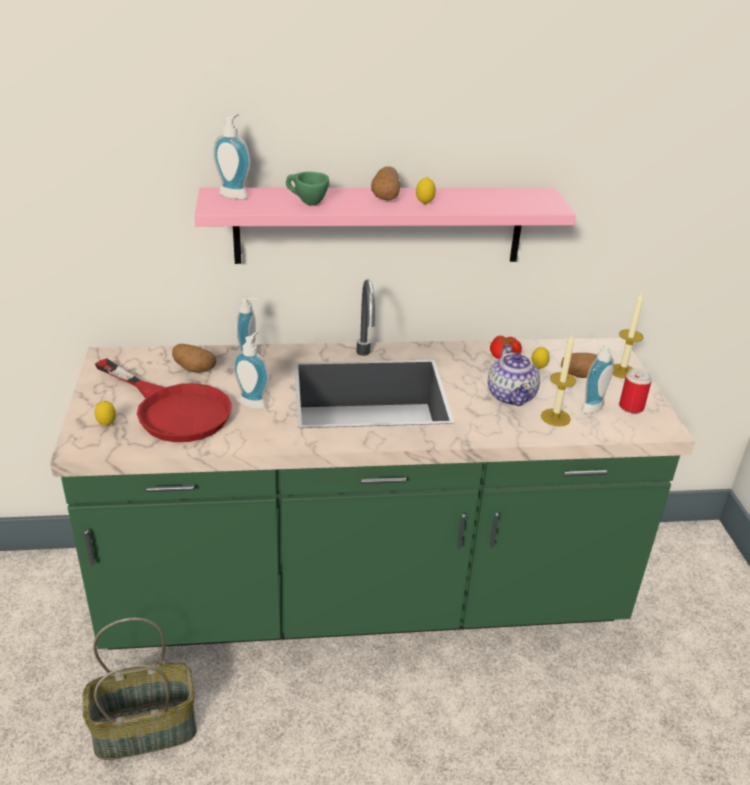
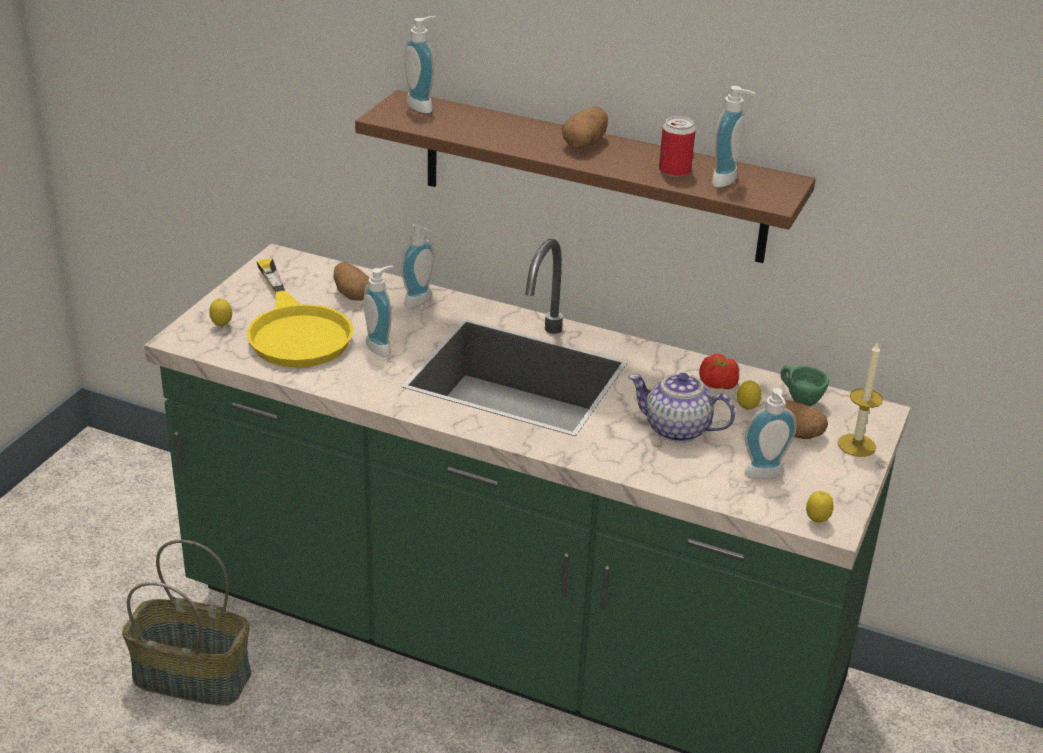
camera: 30 degrees right, 0 degrees up
red frying pan [95,358,232,442] -> yellow frying pan [247,259,354,368]
pink shelf [194,187,576,264] -> brown shelf [355,90,816,263]
green cup [286,172,329,206] -> green cup moved to [780,365,829,406]
lemon [416,177,436,205] -> lemon moved to [806,491,833,522]
teapot [488,345,540,406] -> teapot turned 90 degrees clockwise [628,373,735,443]
candle [541,335,576,426] -> none
can [619,368,652,414] -> can moved to [659,116,696,177]
none -> soap dispenser [712,86,755,187]

